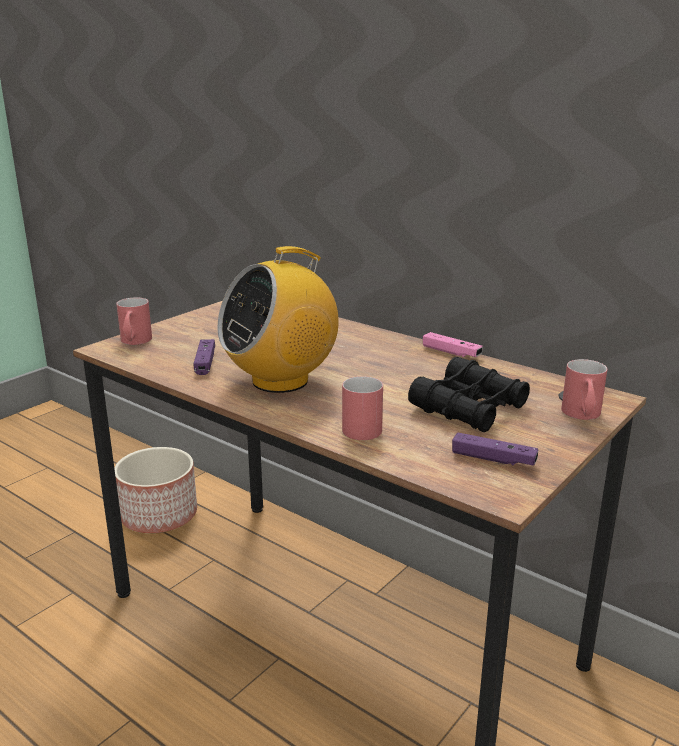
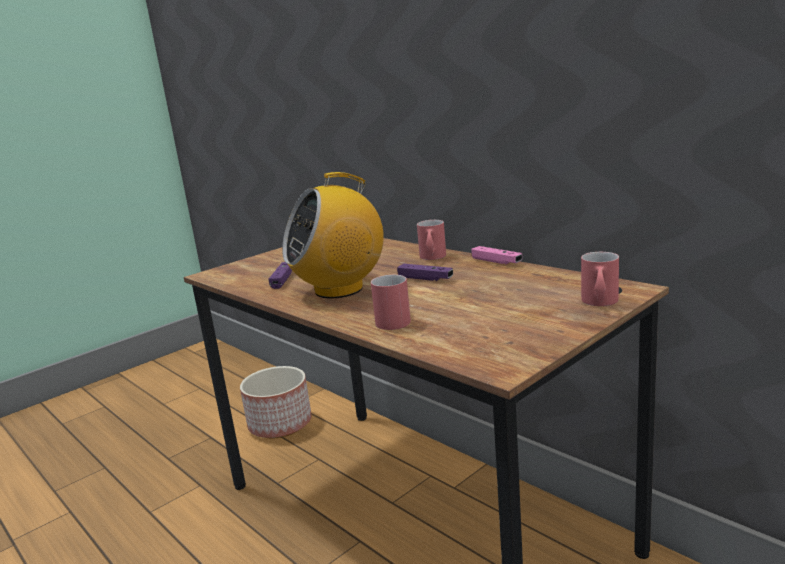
camera: 10 degrees right, 5 degrees down
red mug [116,297,152,345] -> red mug moved to [417,220,446,260]
black binoculars [408,357,530,432] -> none
purple game controller [452,433,538,466] -> purple game controller moved to [397,264,453,281]

